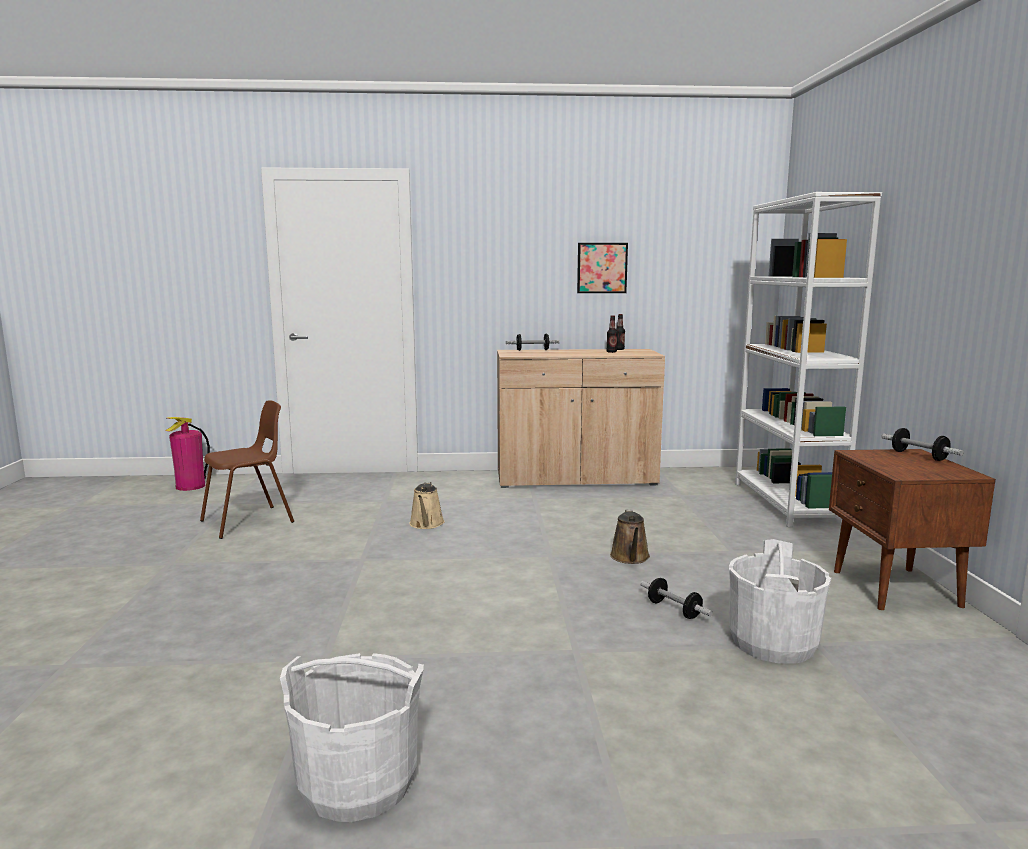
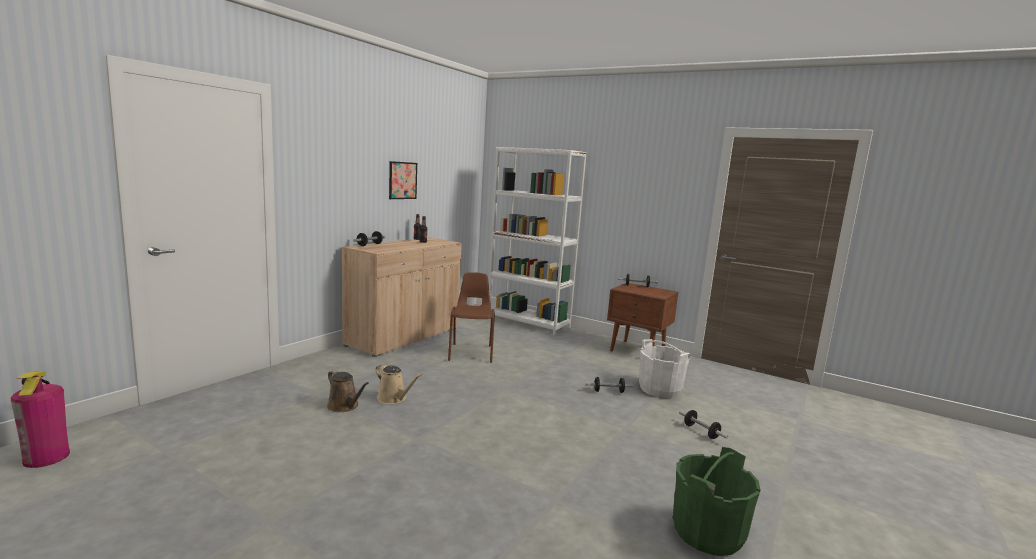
camera: 55 degrees left, 0 degrees up
brown chair [200,400,294,539] -> brown chair moved to [448,272,495,363]
white bucket [280,653,424,822] -> green bucket [673,447,760,556]
brown watering can [610,509,650,564] -> brown watering can moved to [327,370,369,412]
none -> dumbbell [679,410,728,439]

